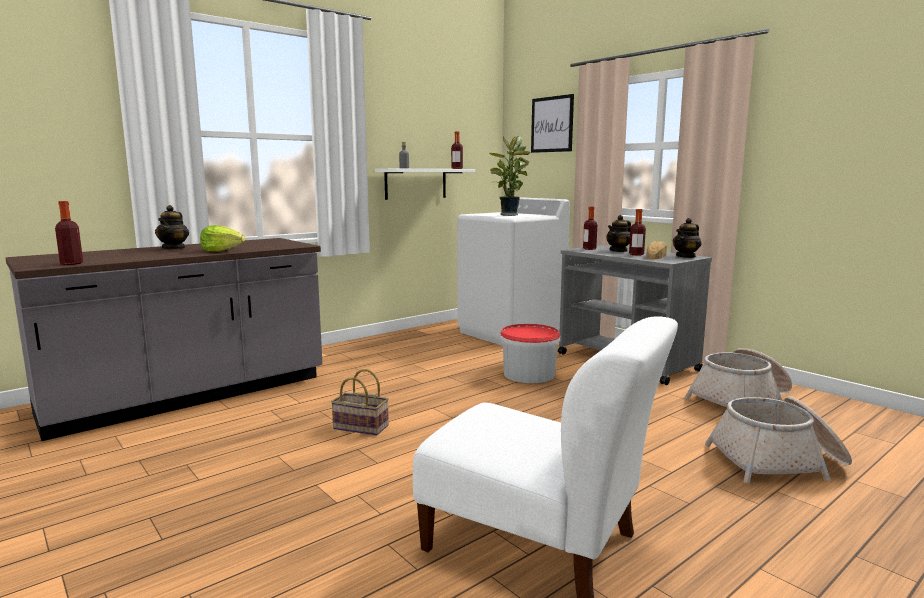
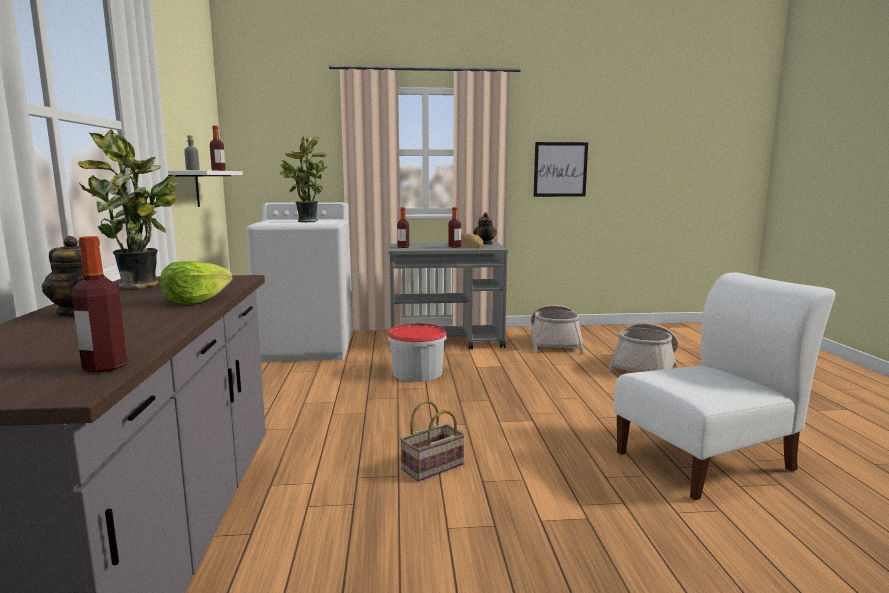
camera: 55 degrees left, 0 degrees up
picture [531,94,574,153] -> picture moved to [533,142,588,197]
teapot [606,215,631,252] -> none
none -> potted plant [77,129,178,289]

